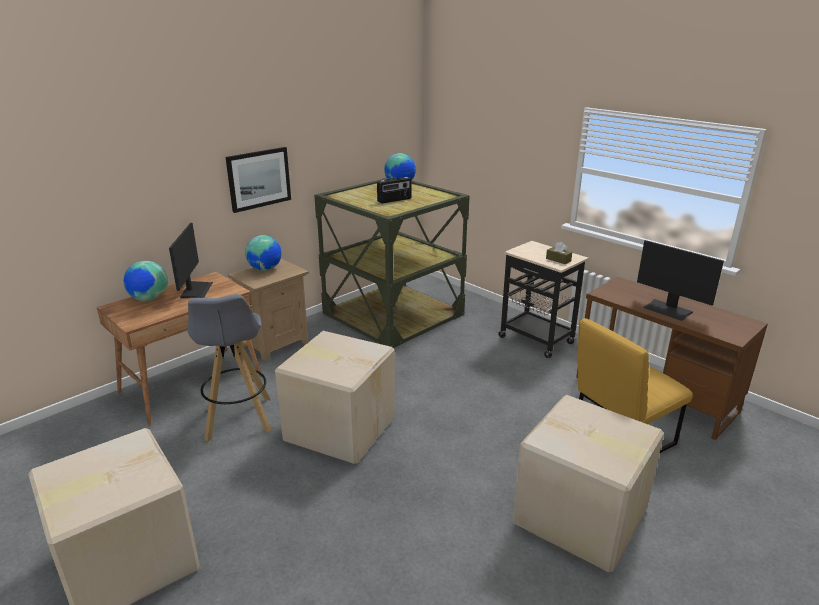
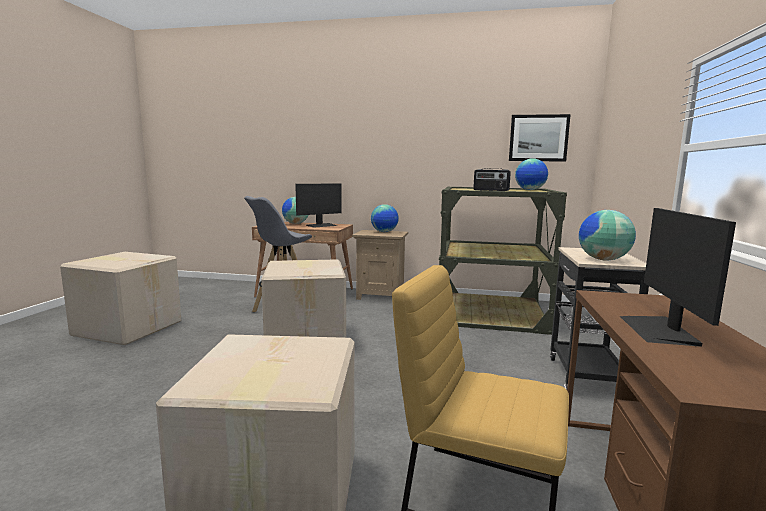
camera: 55 degrees right, 15 degrees down
picture [226,147,291,213] -> picture moved to [509,114,571,162]
brown tissue box [546,242,572,264] -> globe [579,210,636,261]

